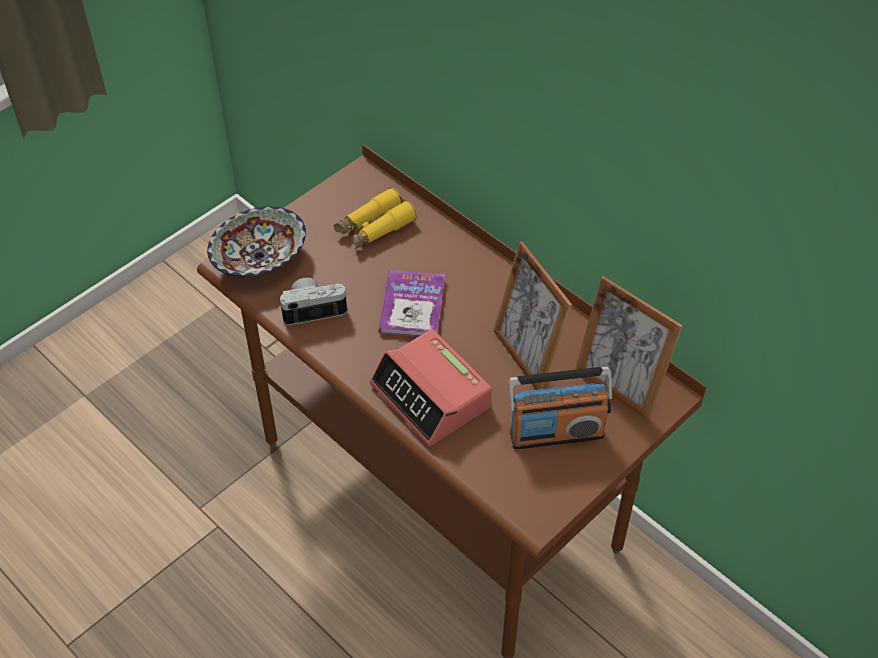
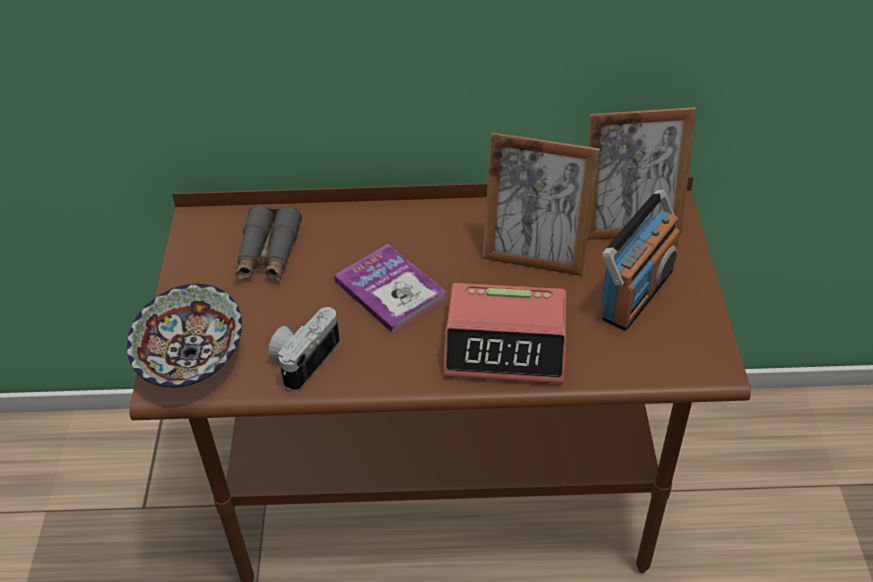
camera: 45 degrees left, 5 degrees down
yellow binoculars [334,188,417,249] -> grey binoculars [235,205,302,281]

